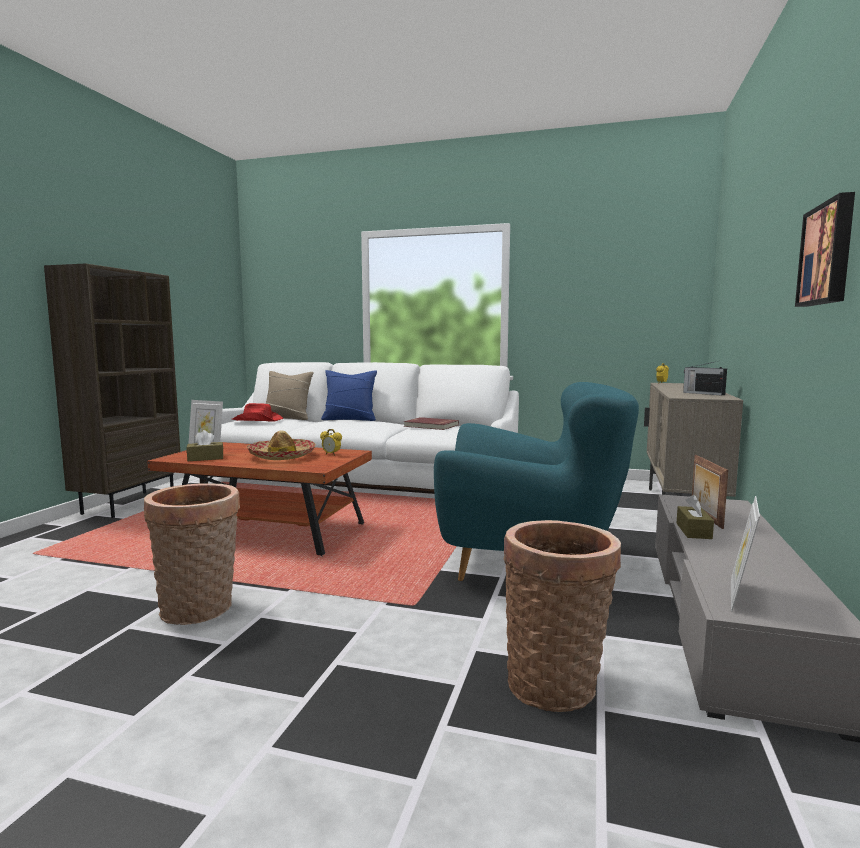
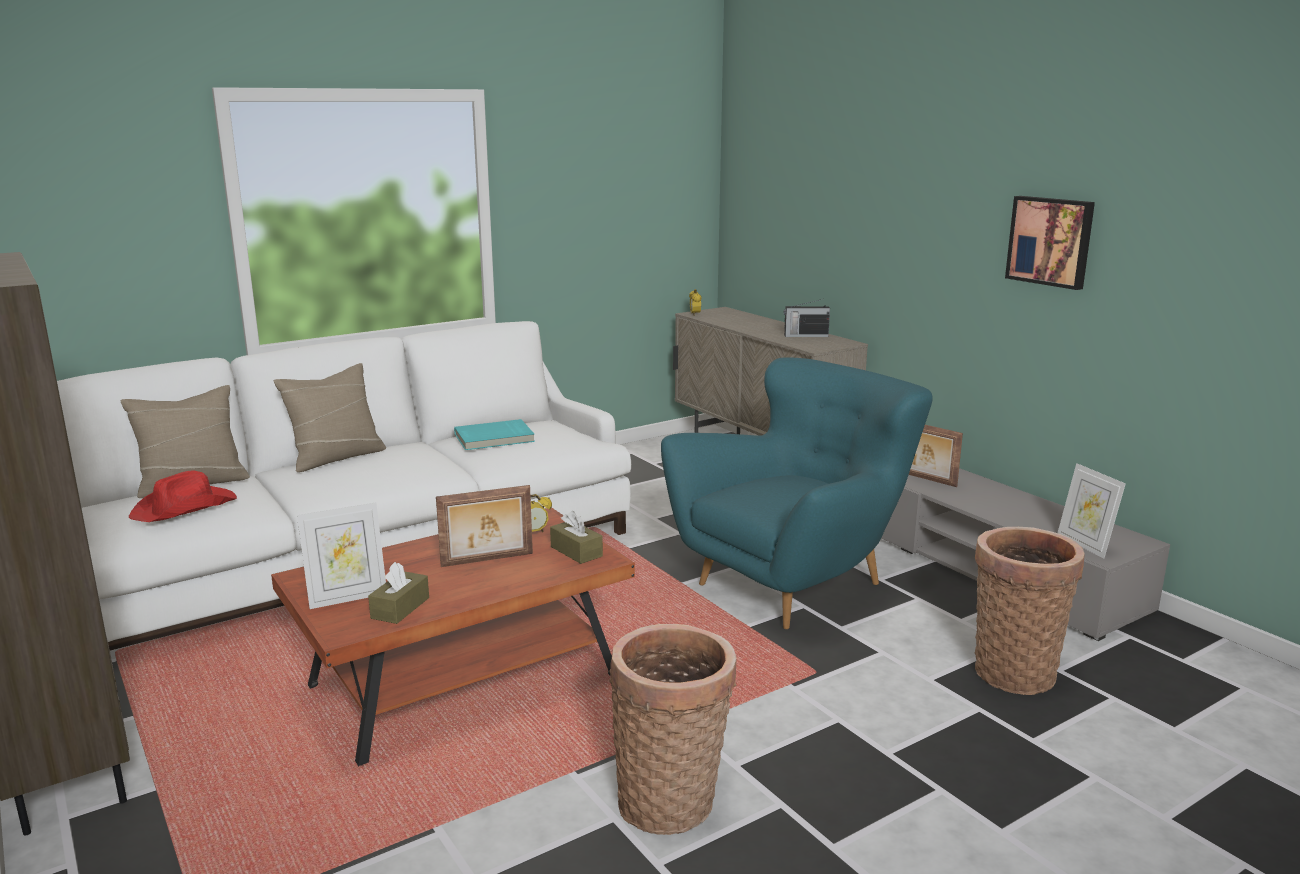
camera: 50 degrees left, 10 degrees up
hat [246,430,316,460] -> picture frame [436,485,533,567]
blue pillow [321,370,377,421] -> beige pillow [274,363,386,472]
red book [404,417,459,430] -> turquoise book [454,419,535,450]
brown tissue box [676,495,714,539] -> brown tissue box moved to [550,511,603,564]

